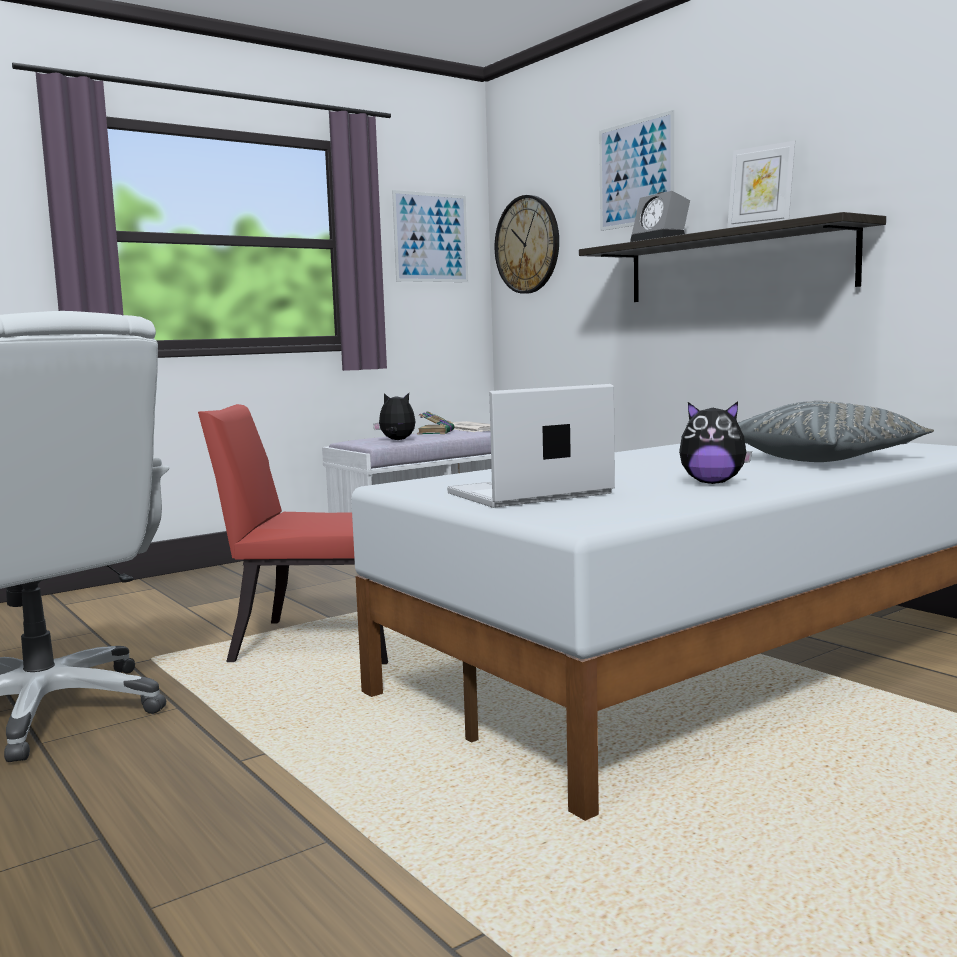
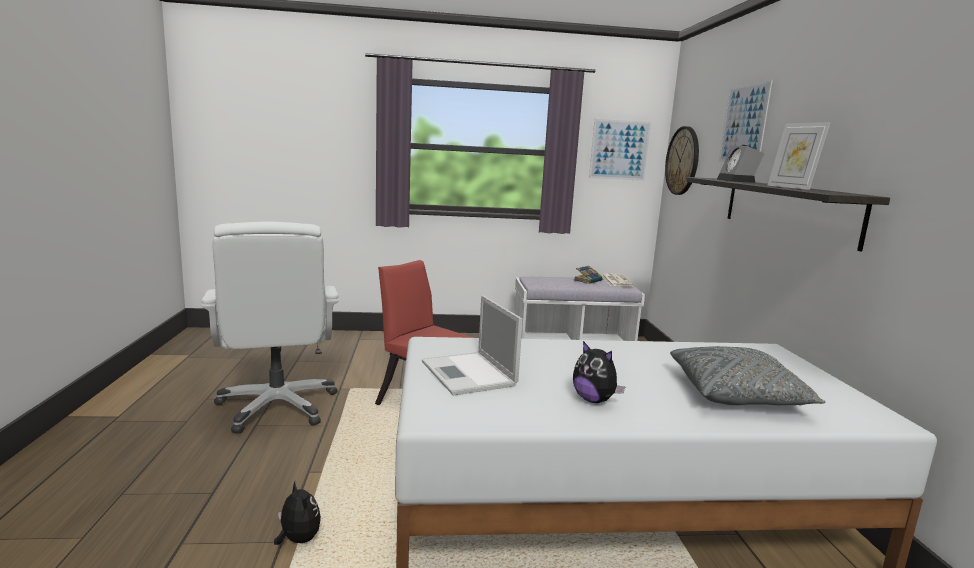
camera: 30 degrees right, 5 degrees up
plush toy [373,393,416,440] -> plush toy moved to [274,482,321,545]
laptop [447,384,615,508] -> laptop turned 120 degrees counterclockwise [422,295,523,396]

